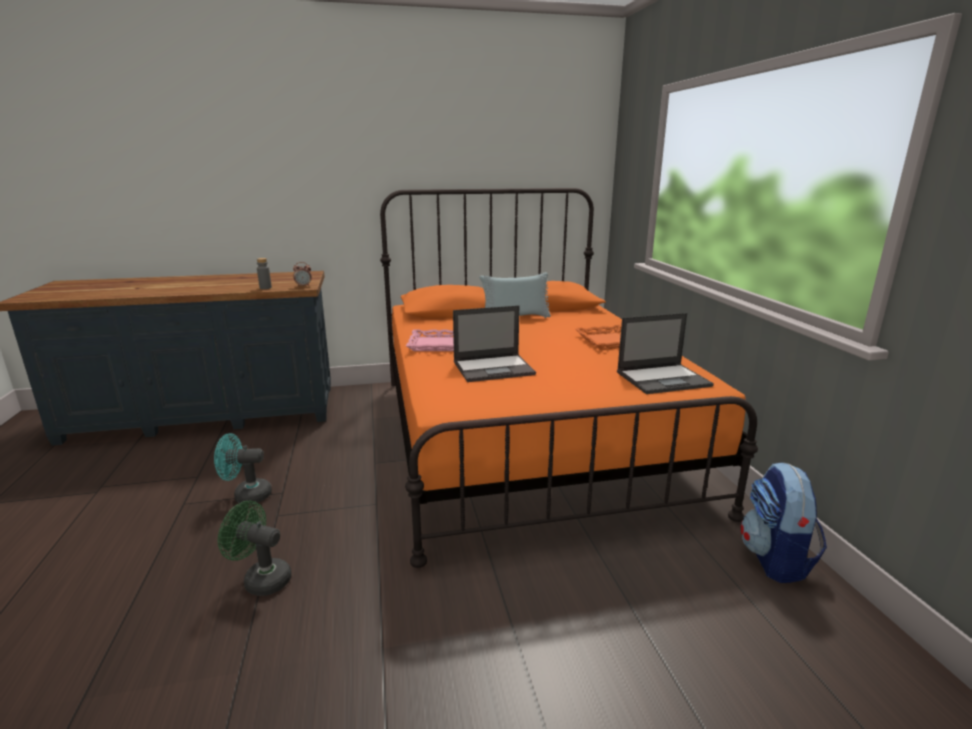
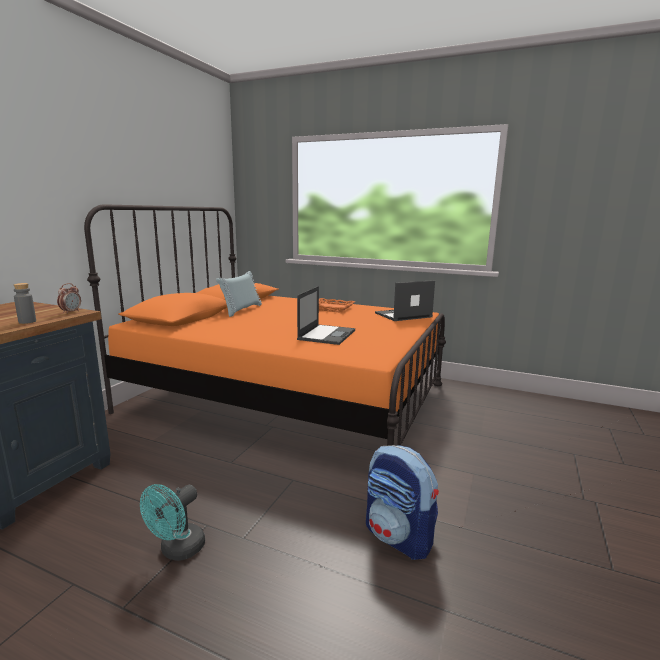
camera: 55 degrees left, 5 degrees down
green fan [218,501,292,596] -> none
pink tray [406,329,454,351] -> none
laptop [617,313,714,394] -> laptop turned 135 degrees counterclockwise [375,280,435,321]
backpack [740,462,827,583] -> backpack moved to [366,445,439,560]

